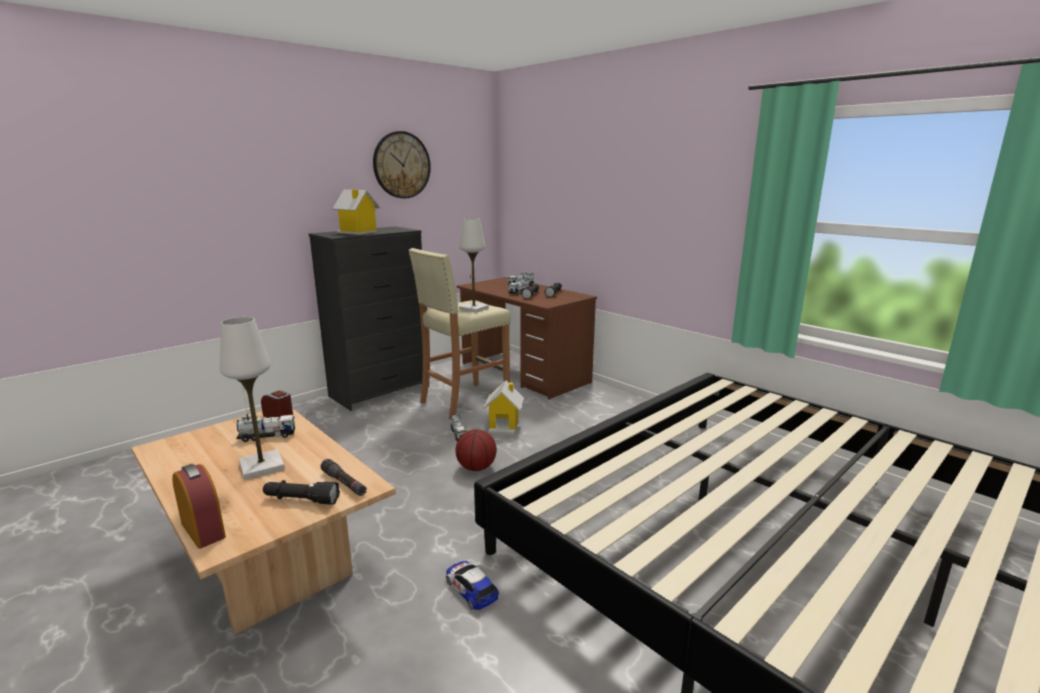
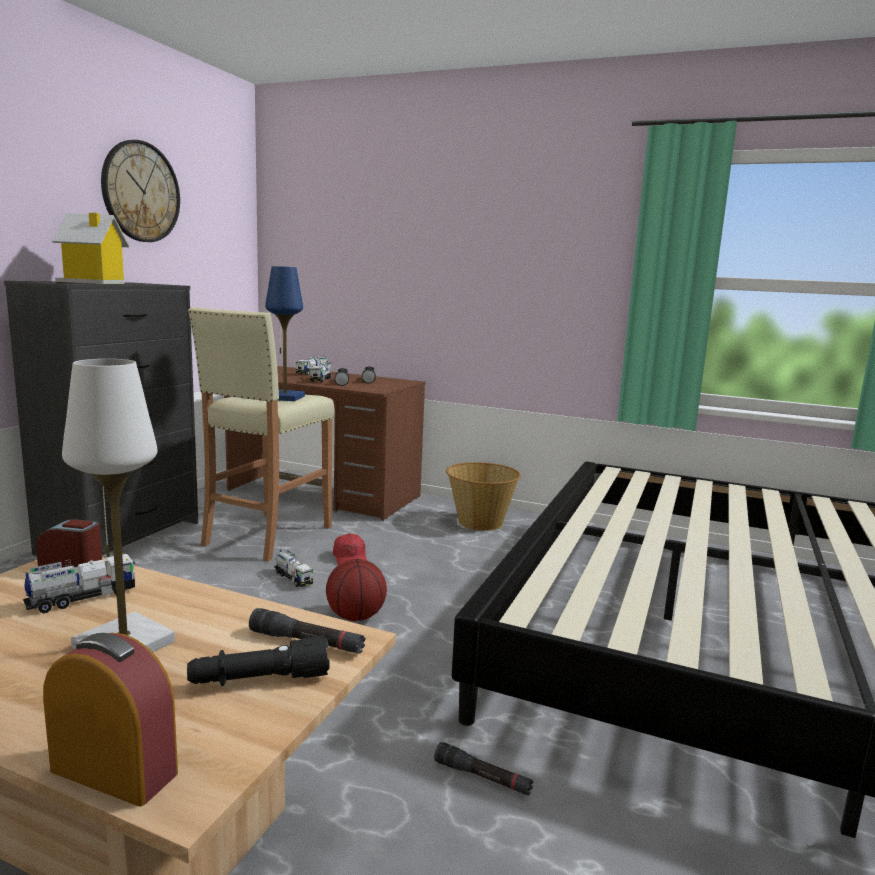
camera: 25 degrees left, 5 degrees down
toy car [446,561,499,610] -> black flashlight [434,742,533,796]
white table lamp [459,218,489,313] -> blue table lamp [265,266,305,401]
toy house [483,380,524,435] -> red cap [333,533,367,565]
none -> basket [446,462,521,531]

